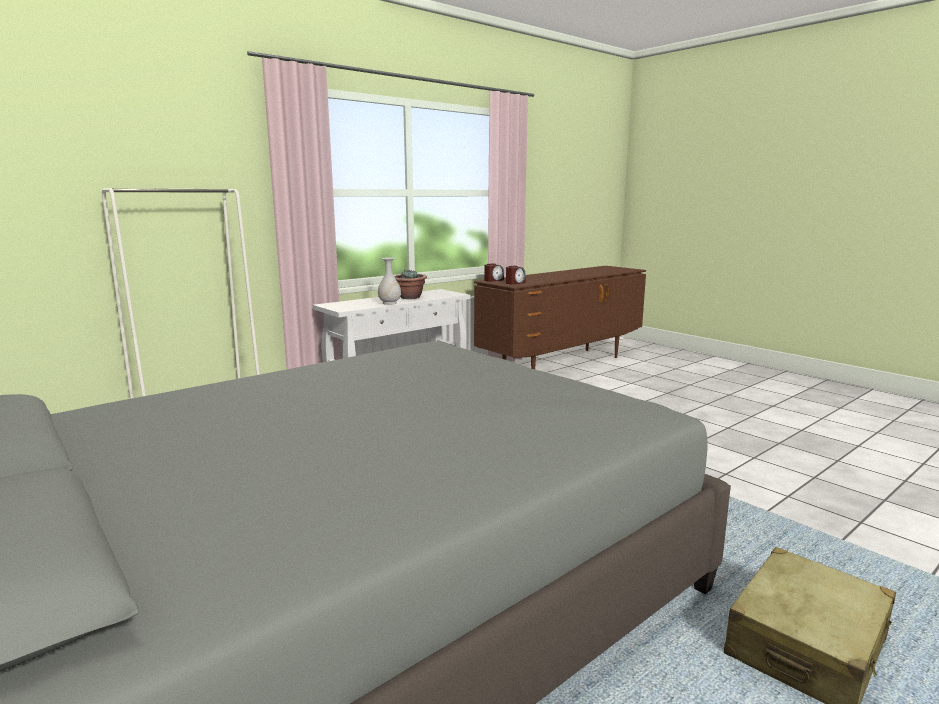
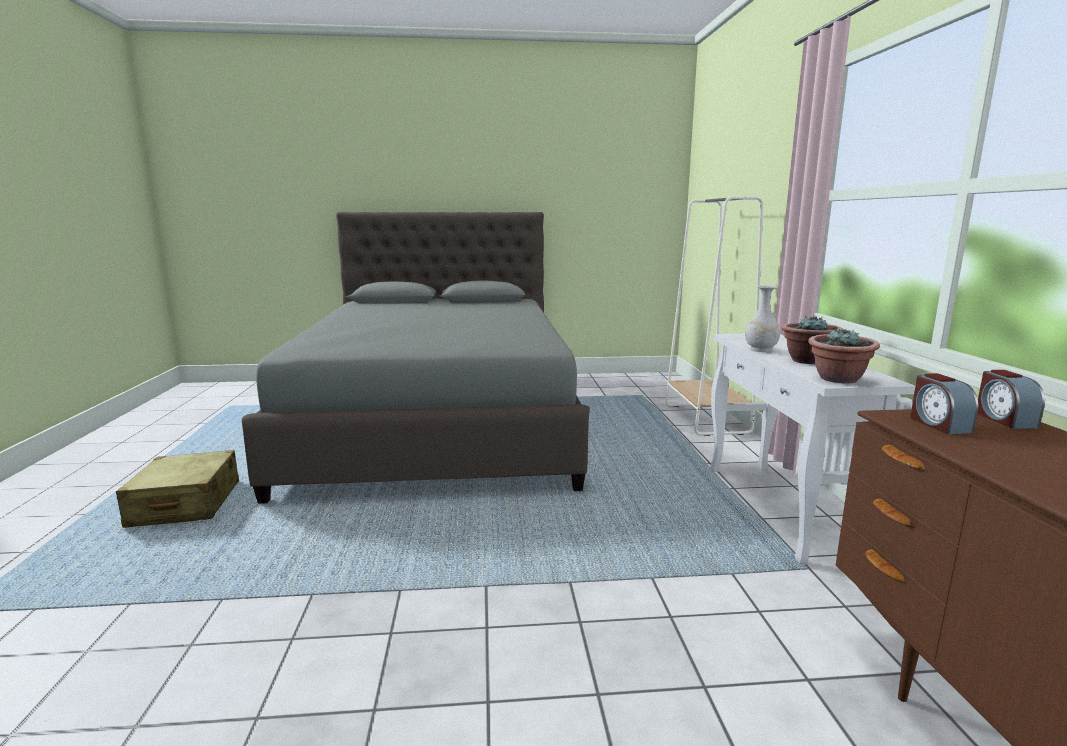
camera: 125 degrees right, 0 degrees up
none -> potted plant [808,329,880,383]

